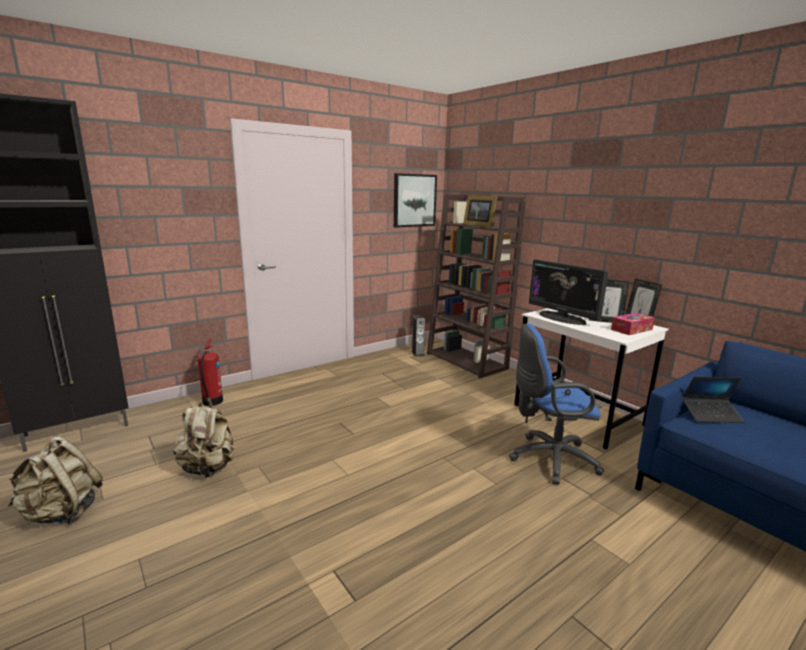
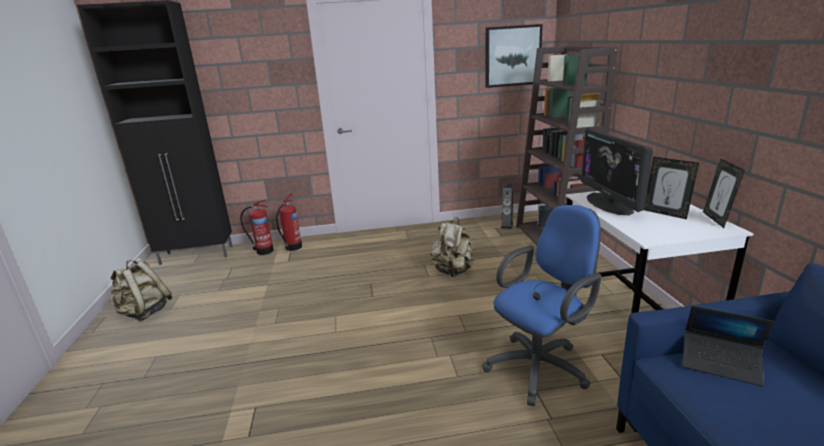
camera: 30 degrees right, 5 degrees up
beige backpack [173,398,235,478] -> beige backpack moved to [431,217,474,277]
picture frame [463,195,498,227] -> none
blue office chair [509,323,604,485] -> blue office chair turned 120 degrees clockwise [482,205,601,406]
tissue box [611,313,655,335] -> none
none -> fire extinguisher [240,199,274,255]

